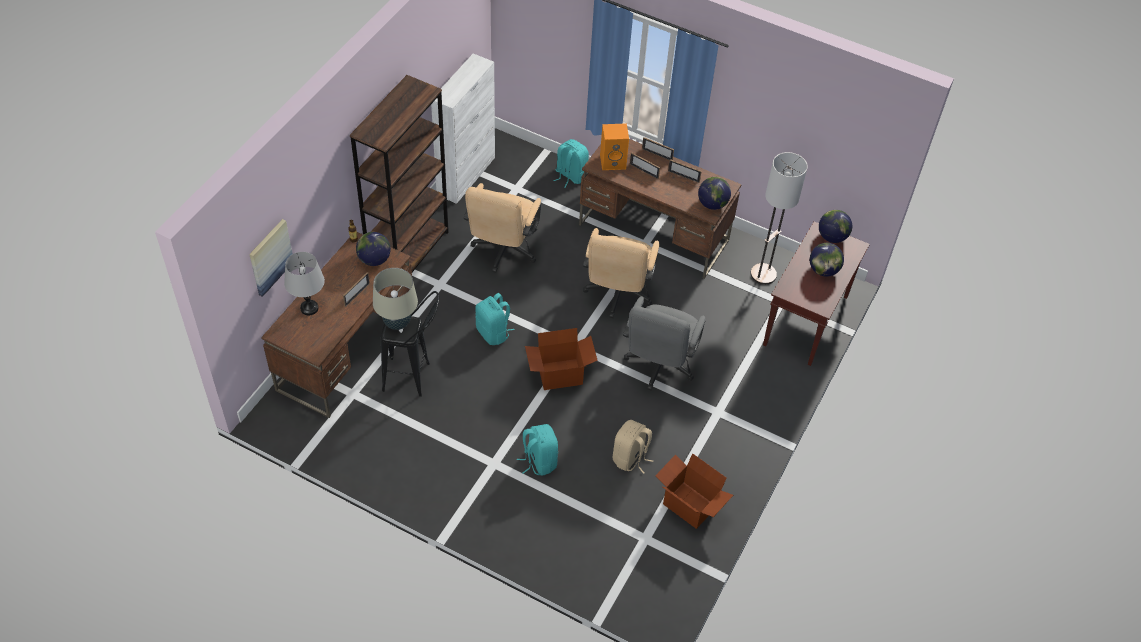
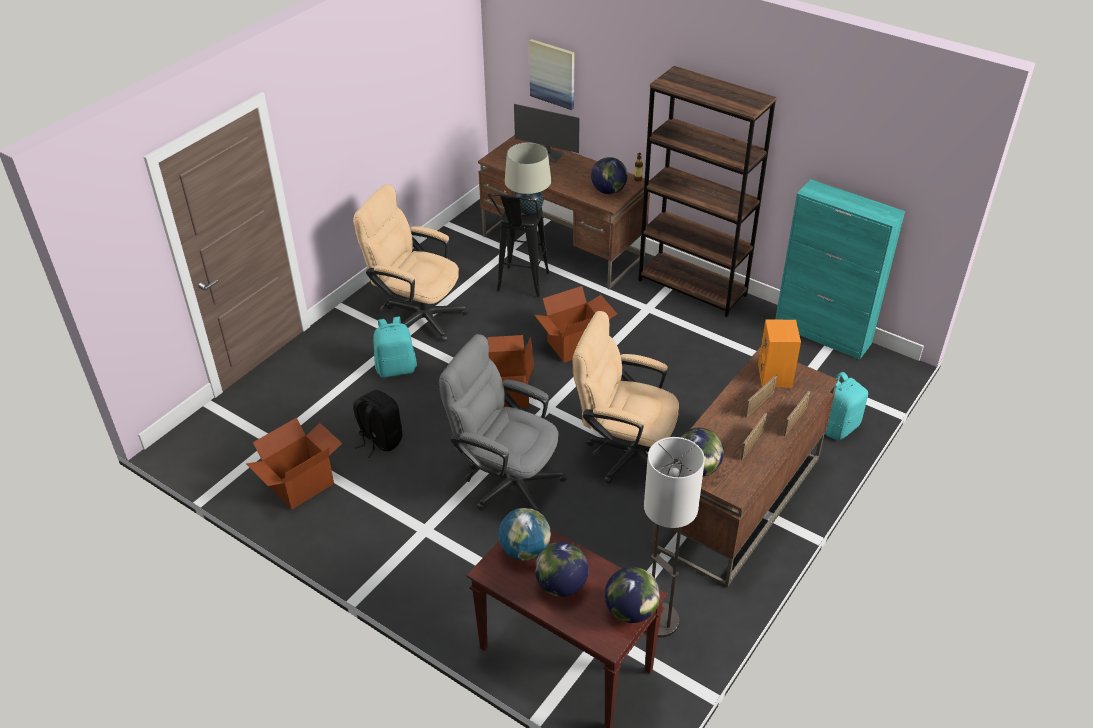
camera: 100 degrees right, 10 degrees down
grey table lamp [284,252,325,315] -> monitor [514,104,580,162]
picture frame [343,272,370,307] -> none
white cabinet [431,54,495,204] -> turquoise cabinet [775,179,905,360]
beige office chair [464,183,541,273] -> beige office chair moved to [353,184,468,342]
turquoise backpack [476,293,515,345] -> cardboard box [535,286,617,363]
beige backpack [613,420,653,474] -> black backpack [353,390,402,458]
none -> globe [499,508,551,561]

